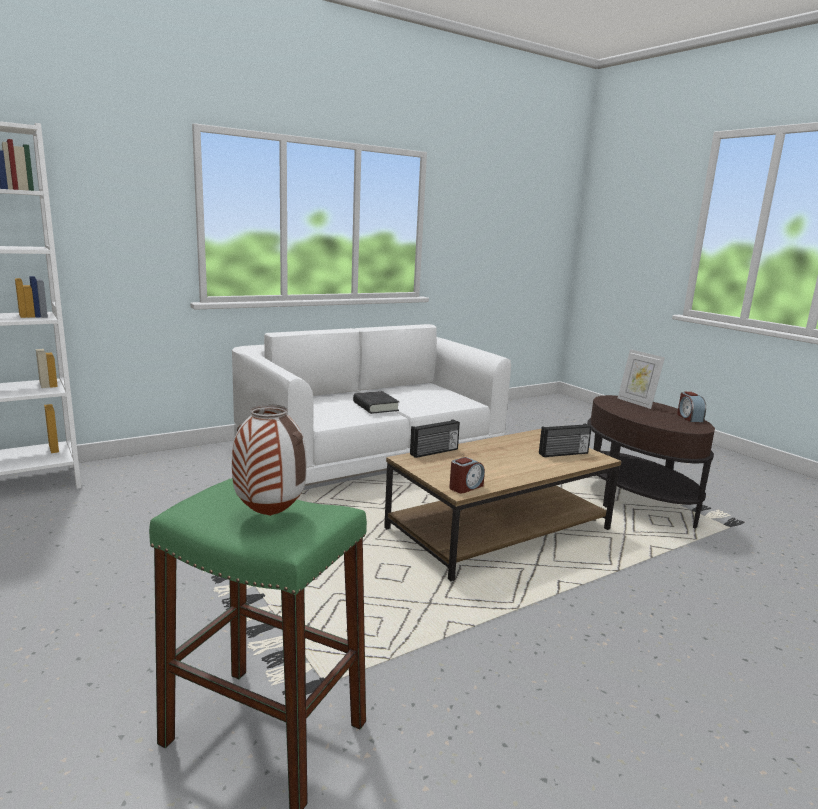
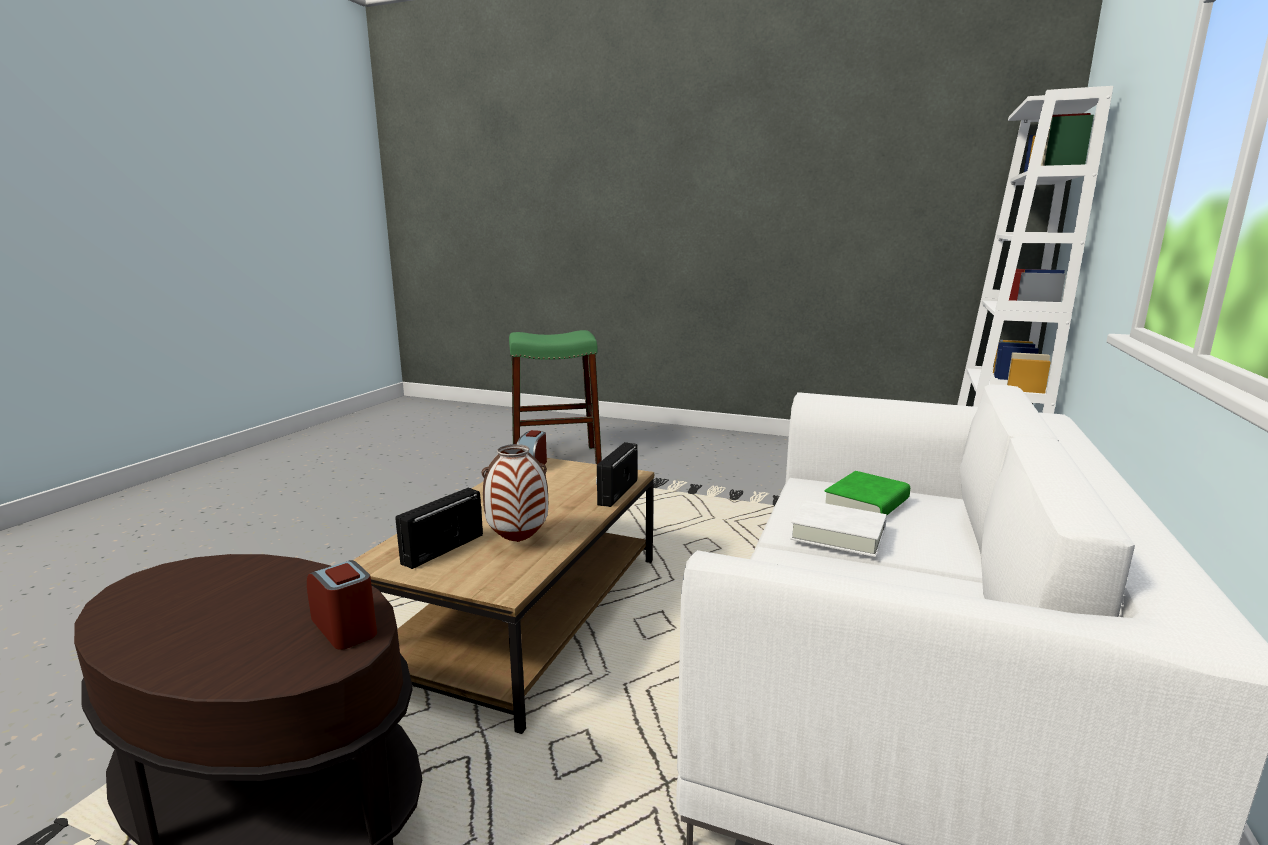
camera: 145 degrees right, 0 degrees up
vase [232,404,307,516] -> vase moved to [482,444,548,542]
black book [353,391,399,414] -> white book [790,500,887,557]
picture frame [618,349,665,409] -> none
alarm clock [677,392,706,422] -> alarm clock moved to [307,560,377,650]
none -> green book [824,471,910,515]

